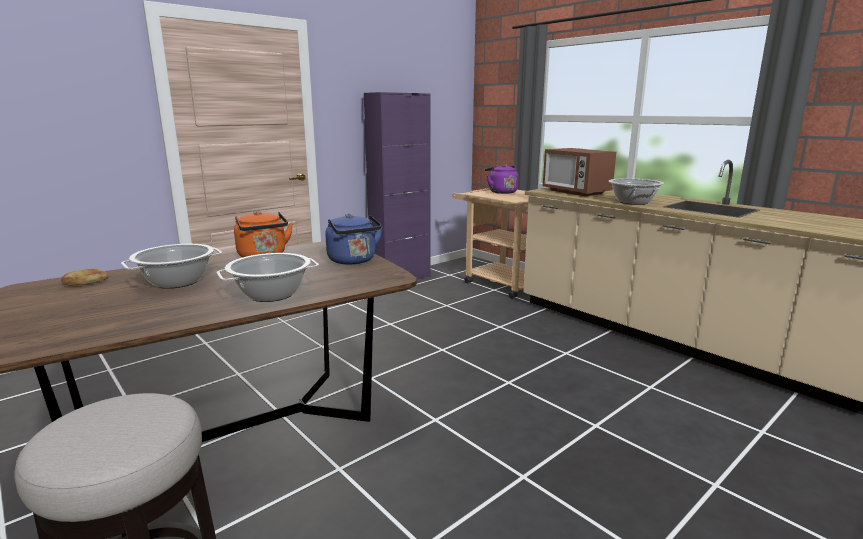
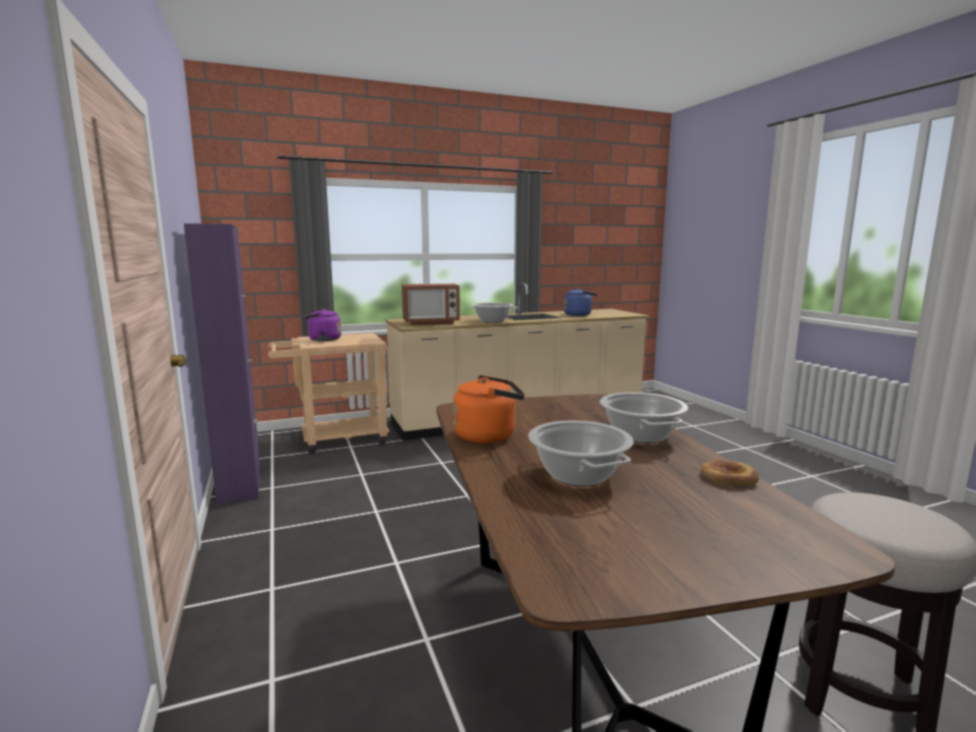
camera: 70 degrees left, 5 degrees down
bread [61,269,108,286] -> bread moved to [701,460,759,485]
blue kettle [325,214,382,265] -> blue kettle moved to [564,288,597,316]

